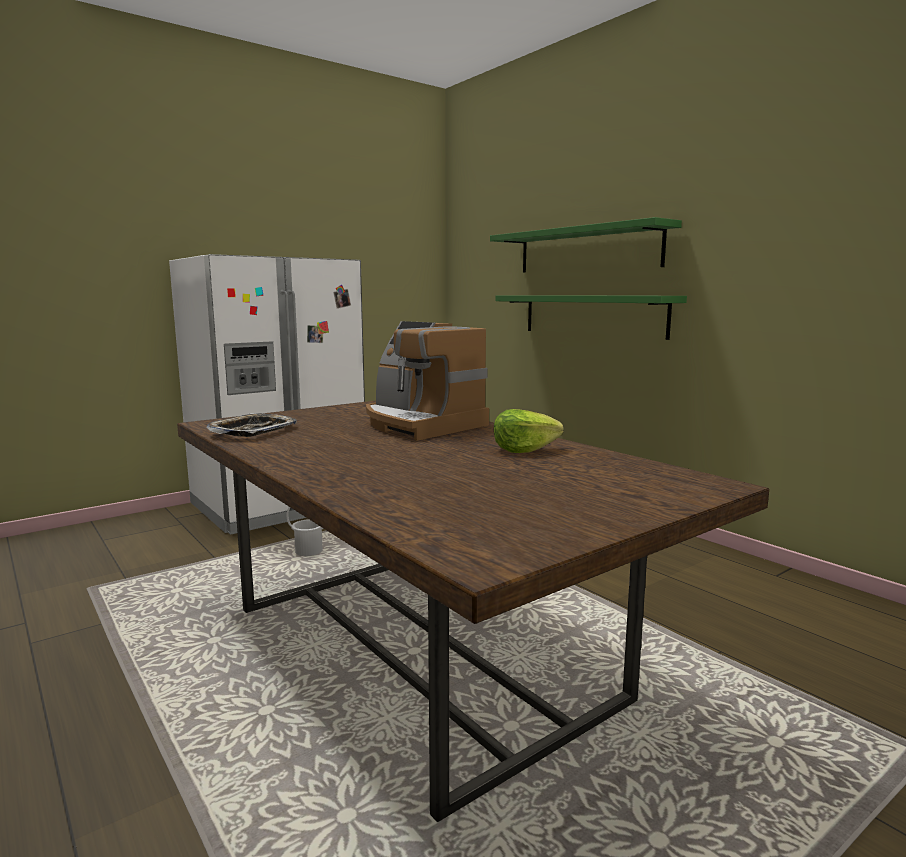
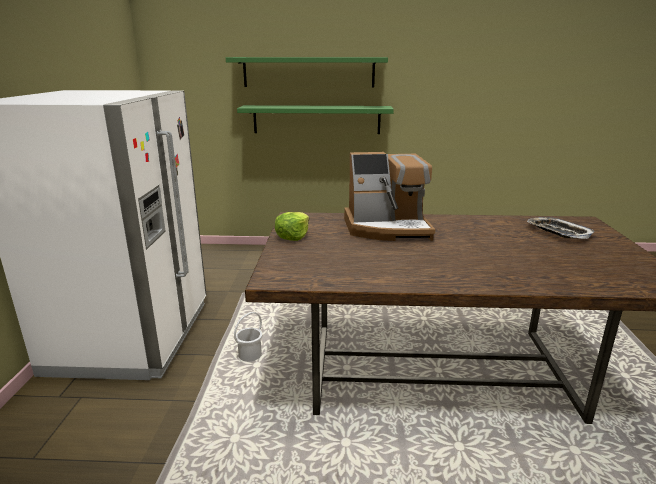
camera: 50 degrees left, 10 degrees up
tray [206,413,297,437] -> tray moved to [527,217,595,239]
lettuce [494,409,564,453] -> lettuce moved to [274,212,309,241]

